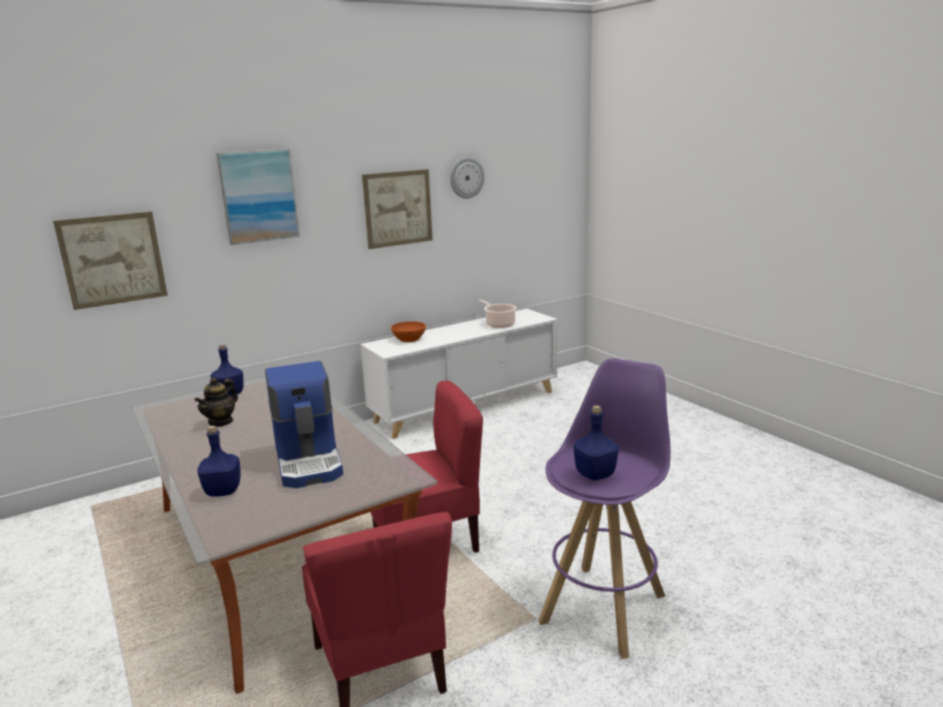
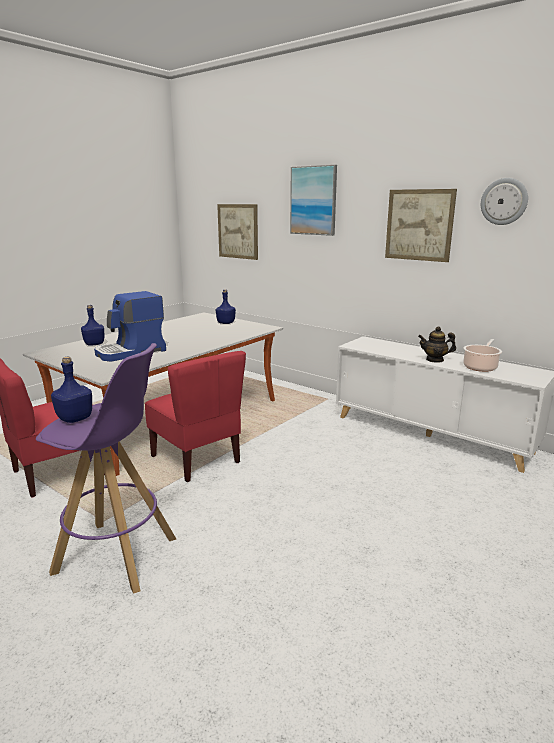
camera: 70 degrees right, 0 degrees up
teapot [195,377,238,427] -> teapot moved to [418,326,456,363]
orange bowl [391,321,426,342] -> none

